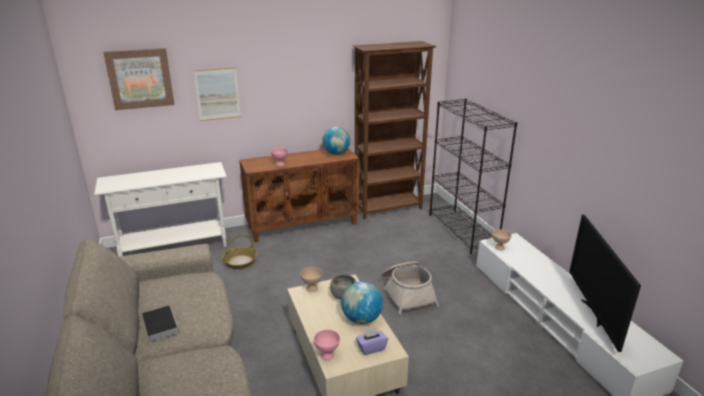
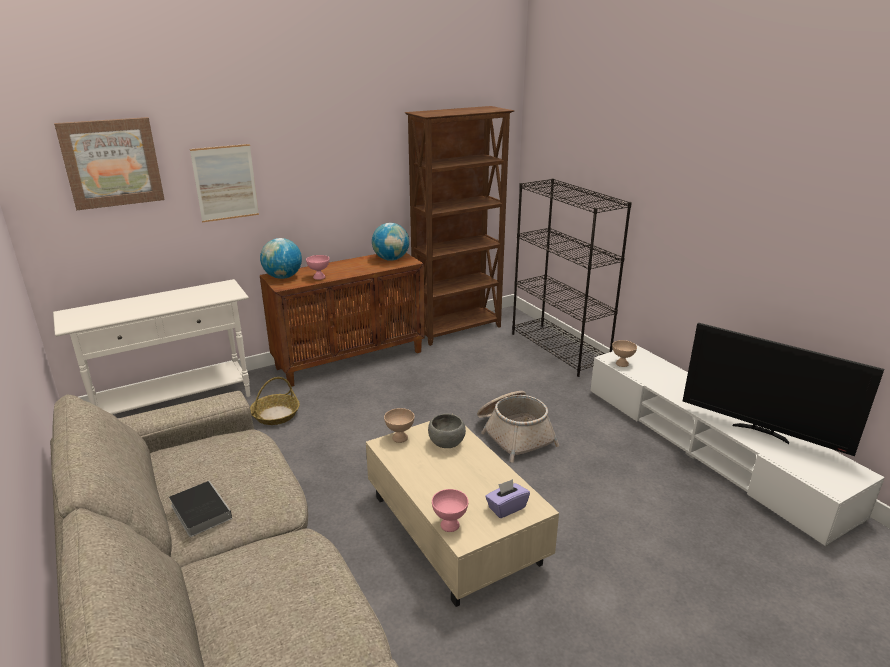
camera: 10 degrees left, 0 degrees up
globe [341,282,383,324] -> globe moved to [260,238,302,279]
television [569,215,641,352] -> television turned 45 degrees counterclockwise [683,323,884,456]

